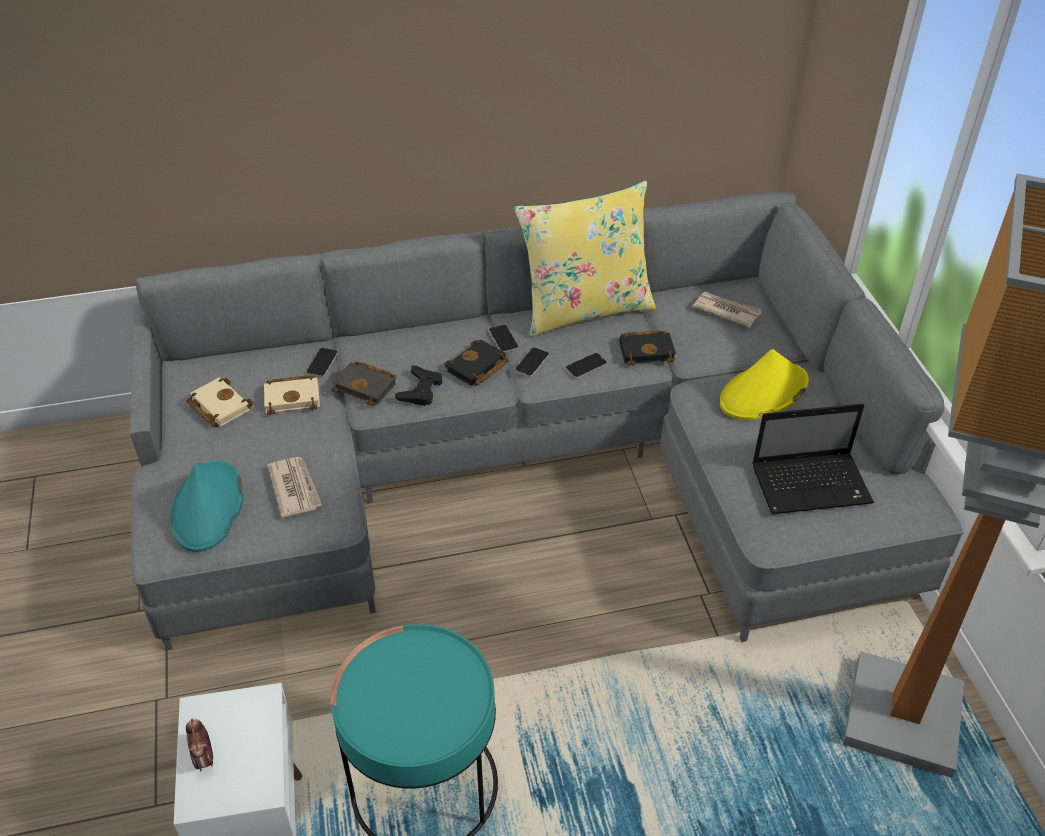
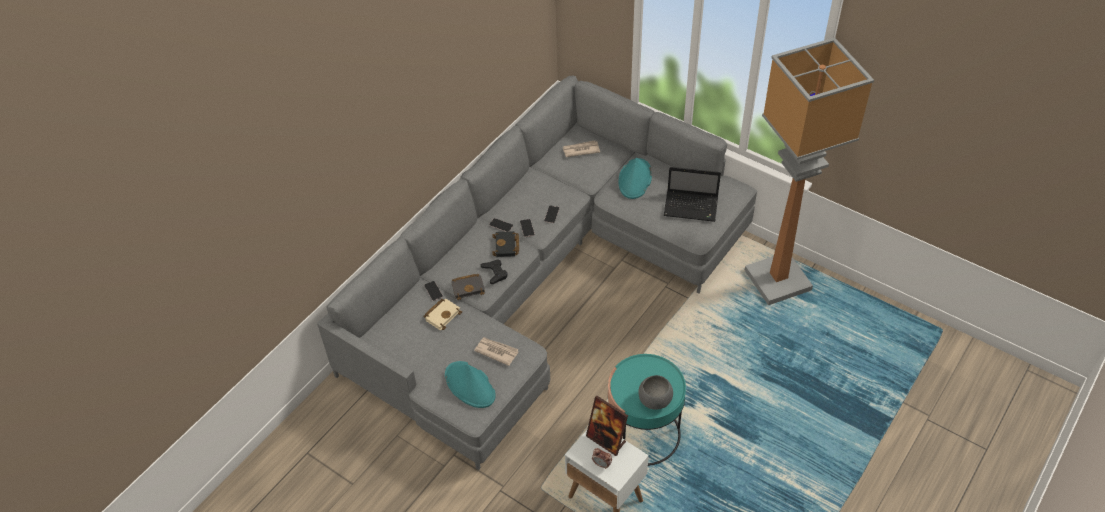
camera: 40 degrees left, 5 degrees up
beige book [186,377,253,427] -> none
yellow pillow [514,181,656,337] -> none
black book [619,331,676,365] -> none
yellow hat [720,349,809,420] -> turquoise hat [619,158,652,199]
laptop [752,403,874,514] -> laptop turned 60 degrees clockwise [664,167,721,222]
none -> picture frame [586,396,628,456]
none -> grey bowl [638,375,673,410]

